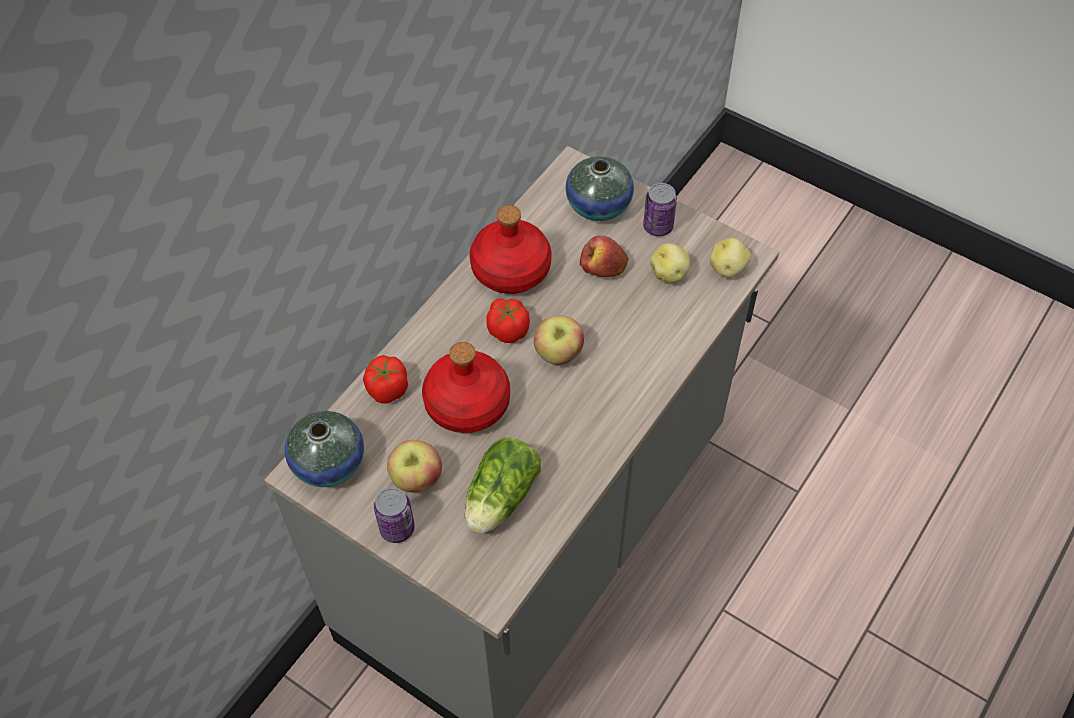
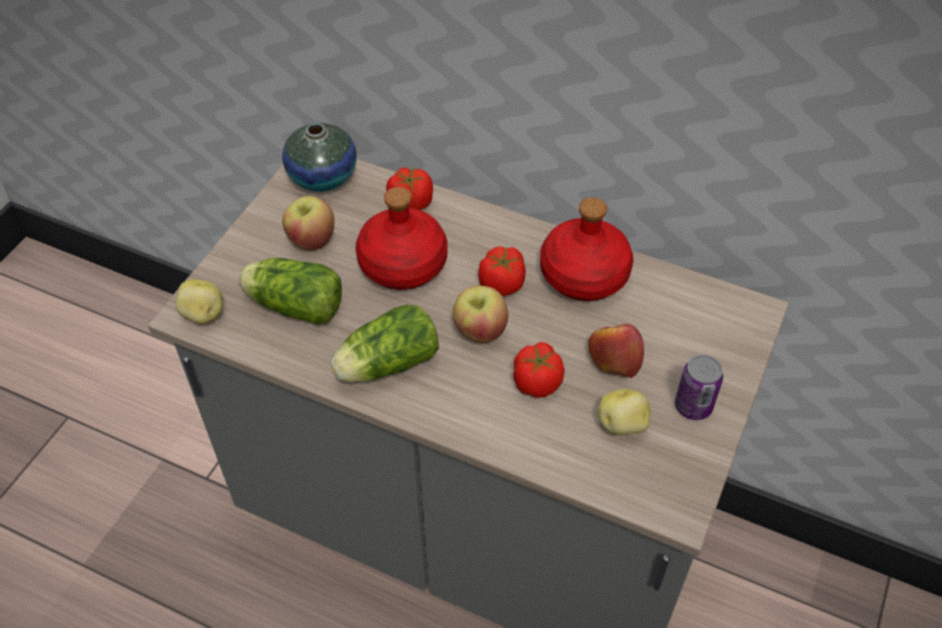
camera: 80 degrees right, 5 degrees down
can [374,487,415,543] -> none
vase [566,156,634,221] -> none
potato [710,238,751,278] -> potato moved to [175,279,223,324]
none -> lettuce [330,305,439,382]
none -> tomato [513,342,564,398]

